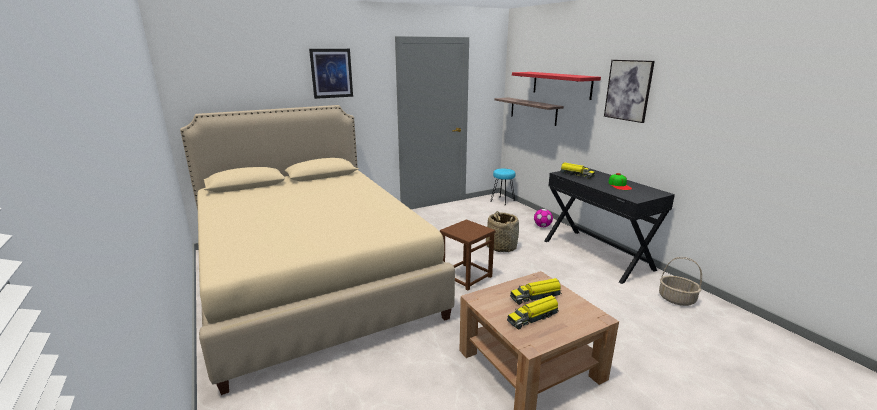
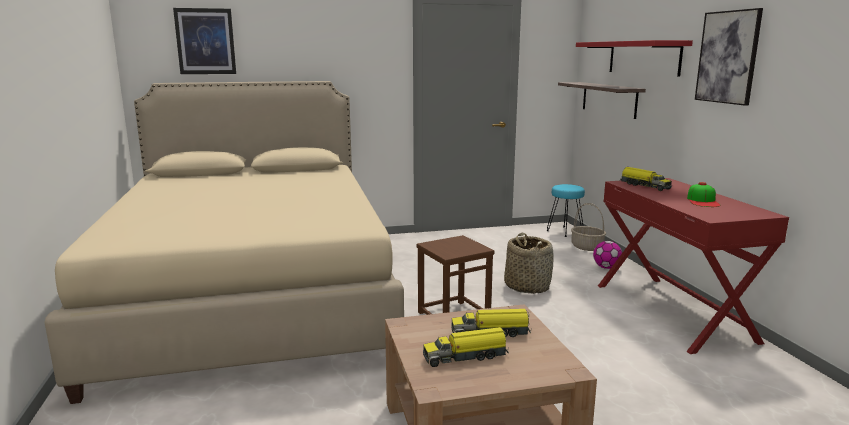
camera: 15 degrees right, 5 degrees down
picture [309,49,353,99] -> picture moved to [173,8,236,74]
black desk [544,167,675,284] -> red desk [598,178,789,354]
basket [659,257,702,306] -> basket moved to [571,203,606,251]

